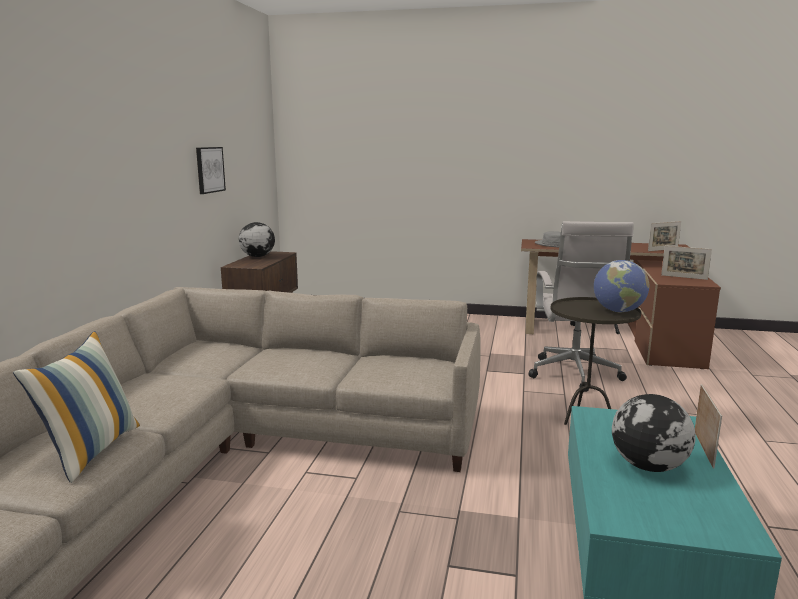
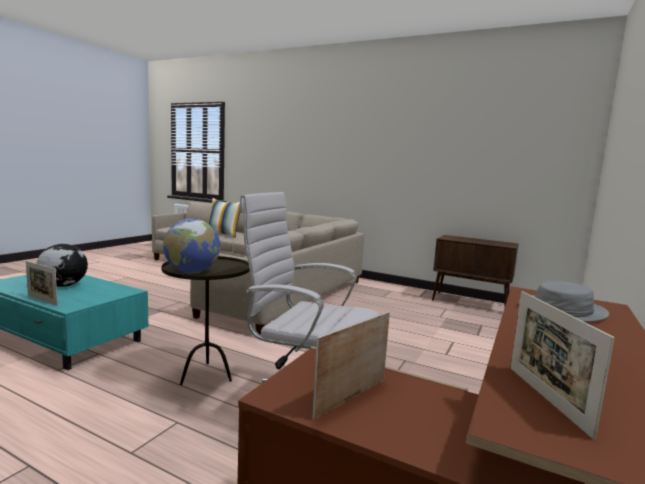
camera: 105 degrees right, 5 degrees down
picture [196,147,226,194] -> none
globe [239,222,275,257] -> none

